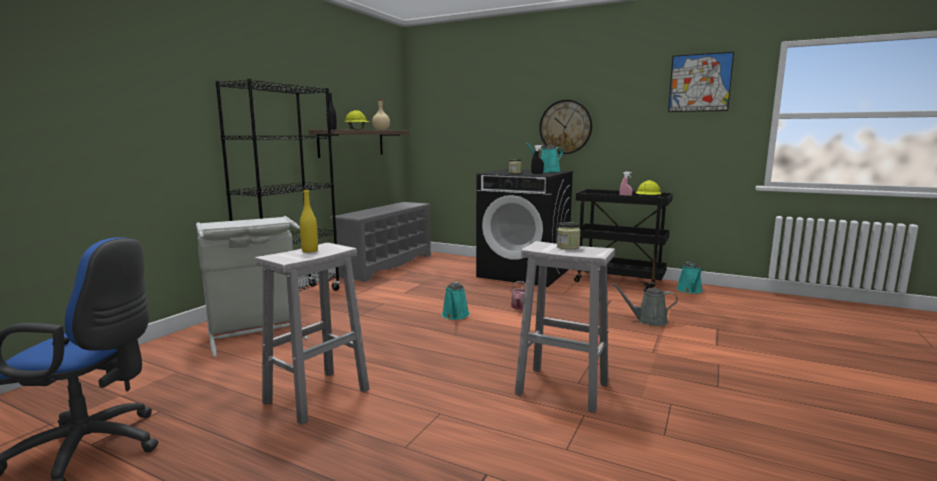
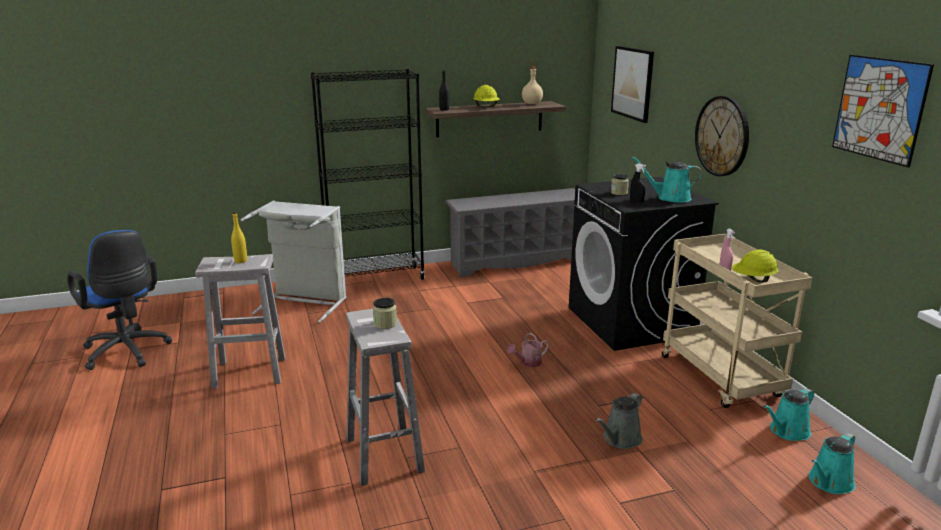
camera: 45 degrees right, 10 degrees up
turquoise watering can [442,282,470,320] -> turquoise watering can moved to [809,433,855,494]
black cart [574,189,673,290] -> beige cart [662,234,813,408]
grey watering can [611,283,678,326] -> grey watering can turned 105 degrees counterclockwise [595,393,643,449]
none -> picture [611,46,654,123]

